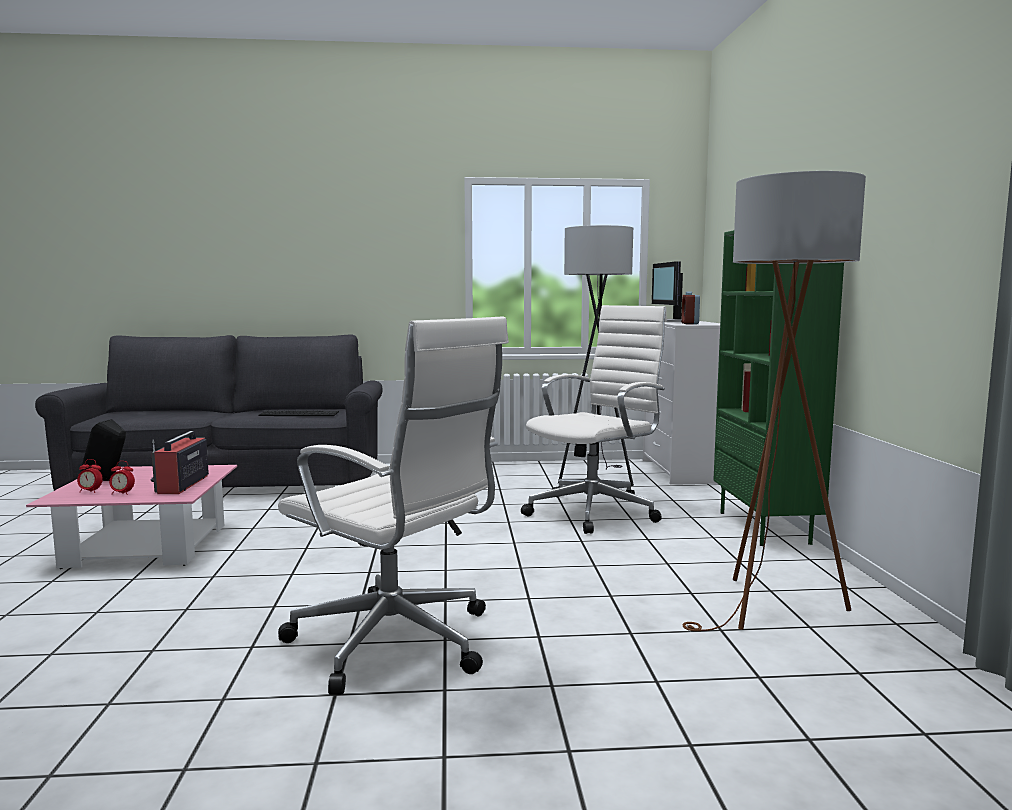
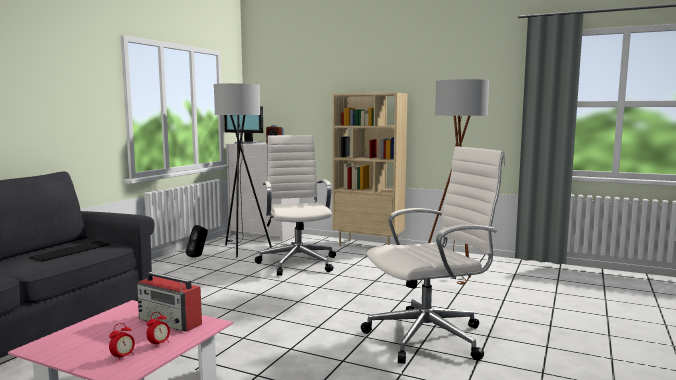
camera: 60 degrees left, 0 degrees up
black speaker [81,419,126,481] -> black speaker moved to [186,225,208,257]
green bookcase [713,230,844,546] -> beige bookcase [332,92,407,246]

